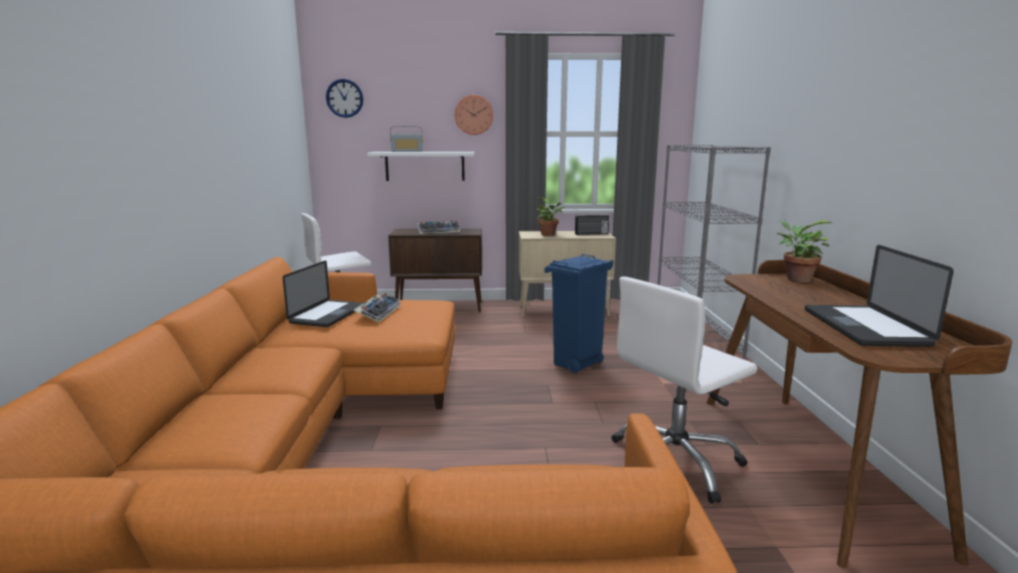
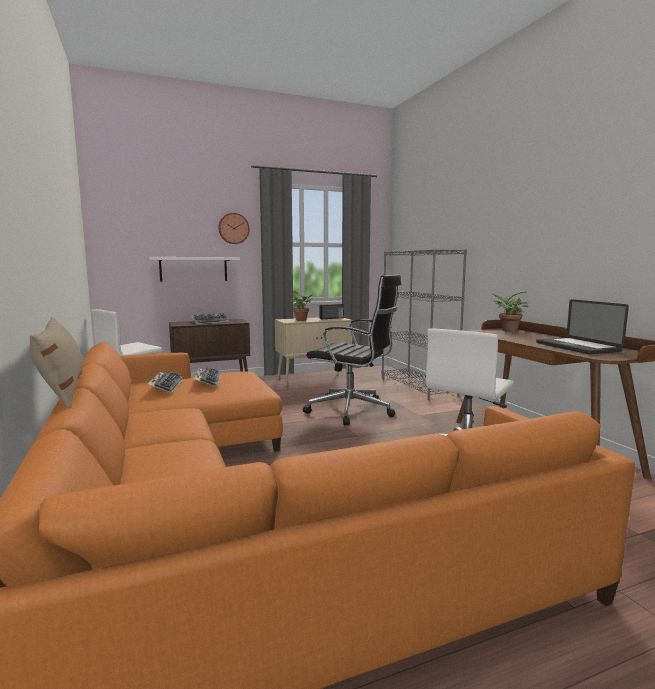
camera: 20 degrees left, 5 degrees down
laptop [283,260,363,327] -> keyboard [147,370,182,393]
wall clock [326,79,363,118] -> none
radio [390,126,423,152] -> none
blue trash can [545,254,614,373] -> black office chair [303,274,401,426]
none -> beige pillow [29,317,83,408]

